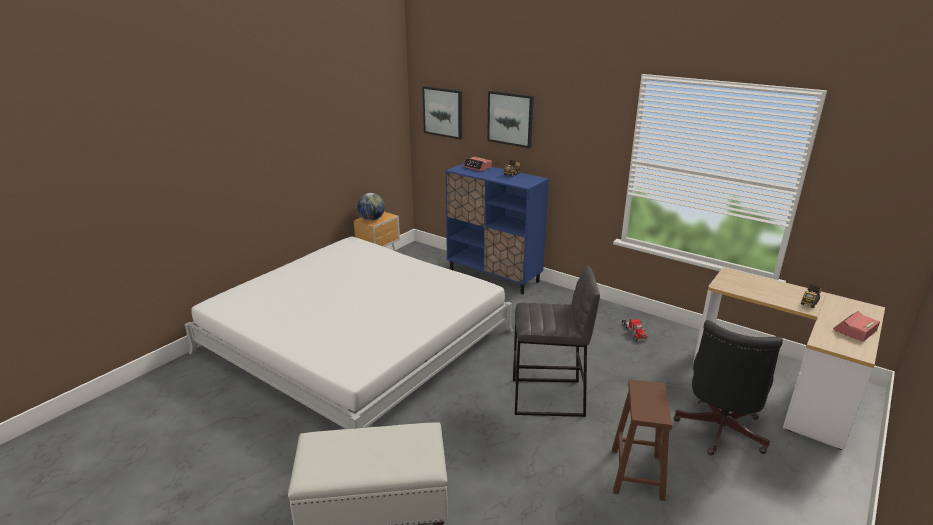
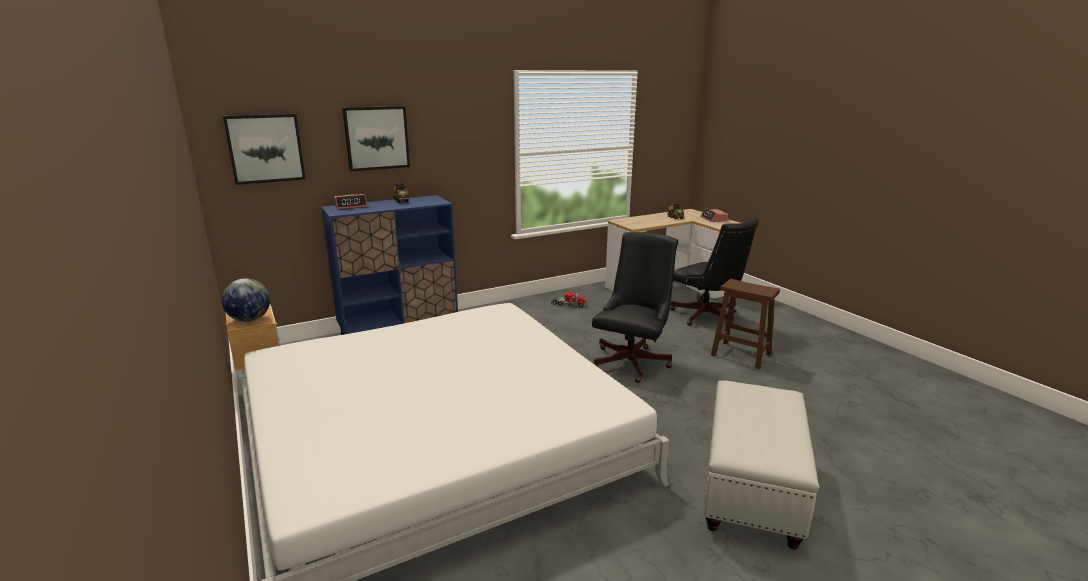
camera: 65 degrees left, 5 degrees down
grey stool [513,266,600,417] -> black office chair [592,232,678,383]

